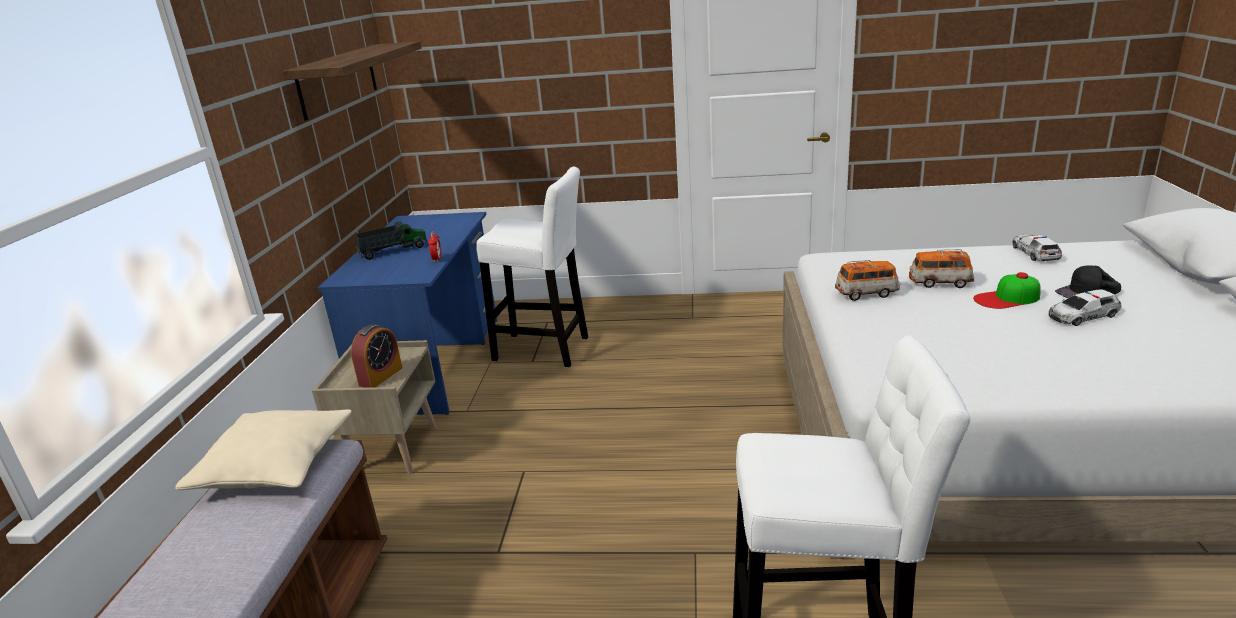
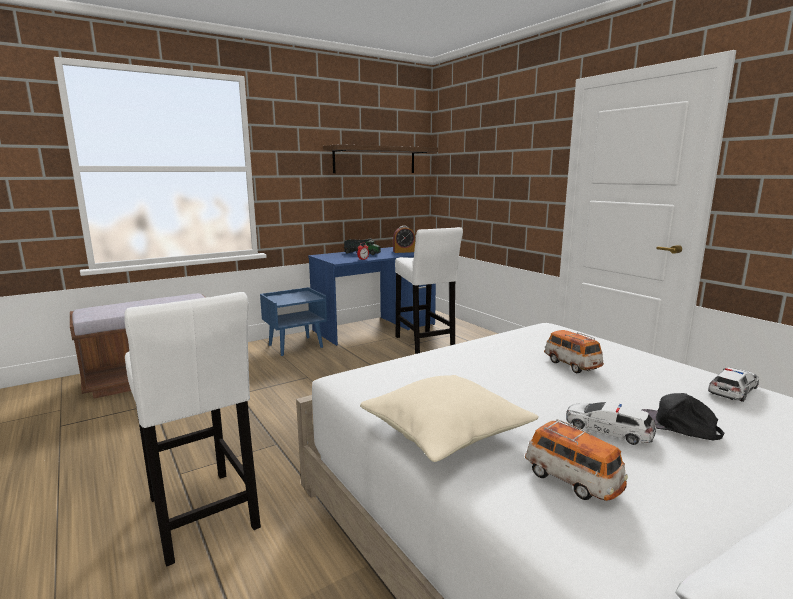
camera: 50 degrees right, 10 degrees down
beige pillow [175,410,352,490] -> beige pillow moved to [360,375,539,462]
beige nightstand [312,340,437,474] -> blue nightstand [260,287,327,356]
alarm clock [351,324,403,388] -> alarm clock moved to [393,226,415,253]
toy car [835,260,900,301] -> toy car moved to [525,419,628,501]
cap [973,272,1041,309] -> none

